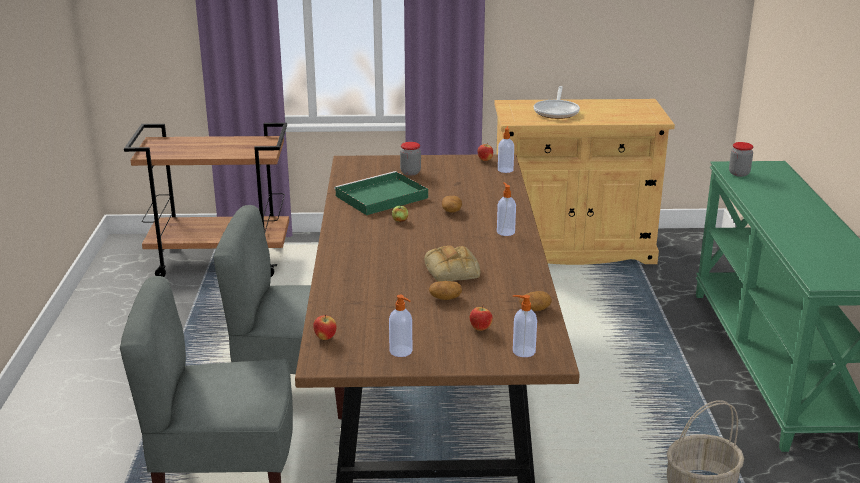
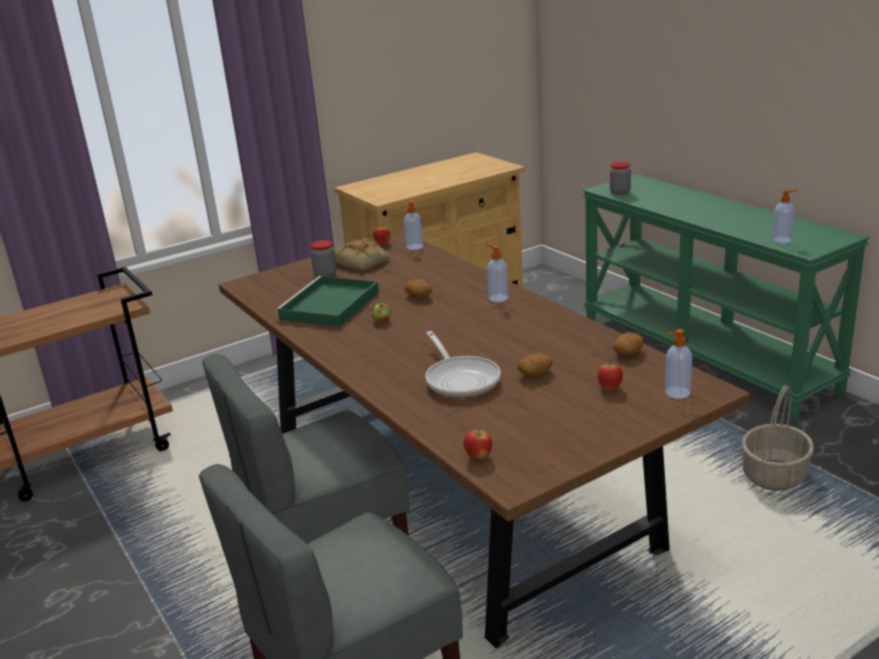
camera: 30 degrees left, 0 degrees up
soap dispenser [389,295,412,357] -> soap dispenser moved to [772,190,798,243]
bread [424,246,480,282] -> bread moved to [335,238,390,270]
frying pan [534,86,580,119] -> frying pan moved to [425,331,501,398]

